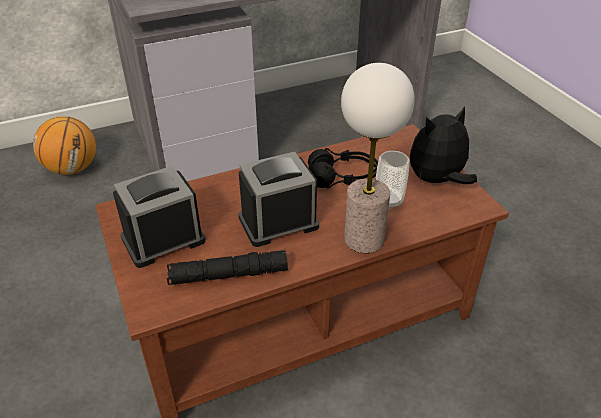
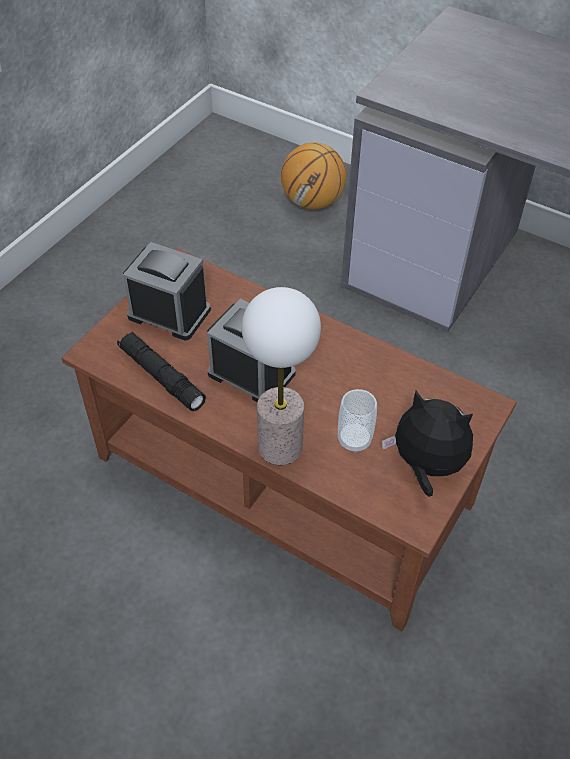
camera: 55 degrees right, 10 degrees up
black headphones [308,148,378,188] -> none

